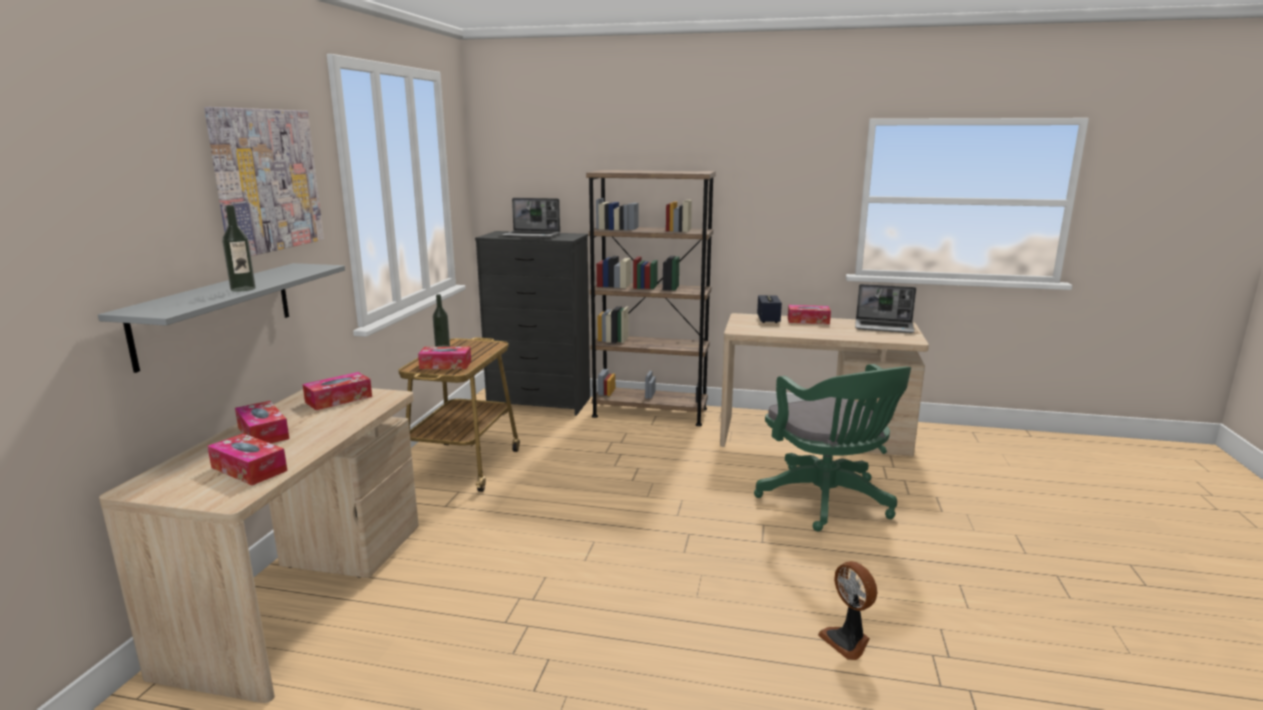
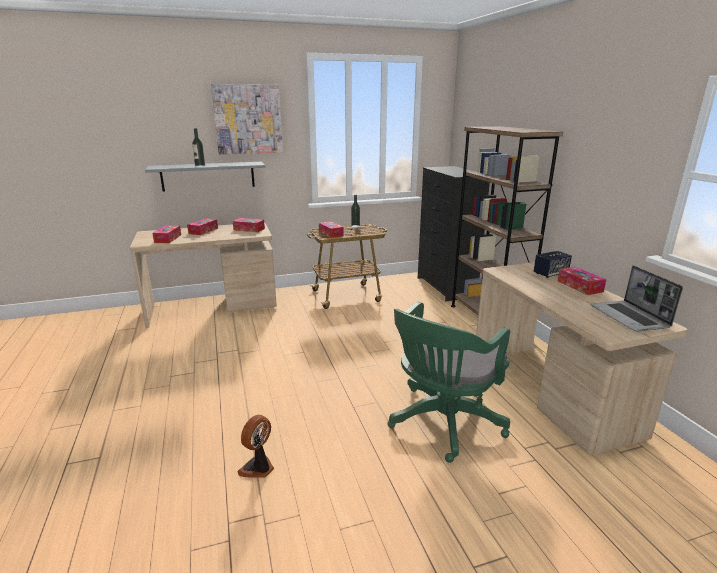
camera: 60 degrees right, 5 degrees up
laptop [502,198,560,238] -> none

